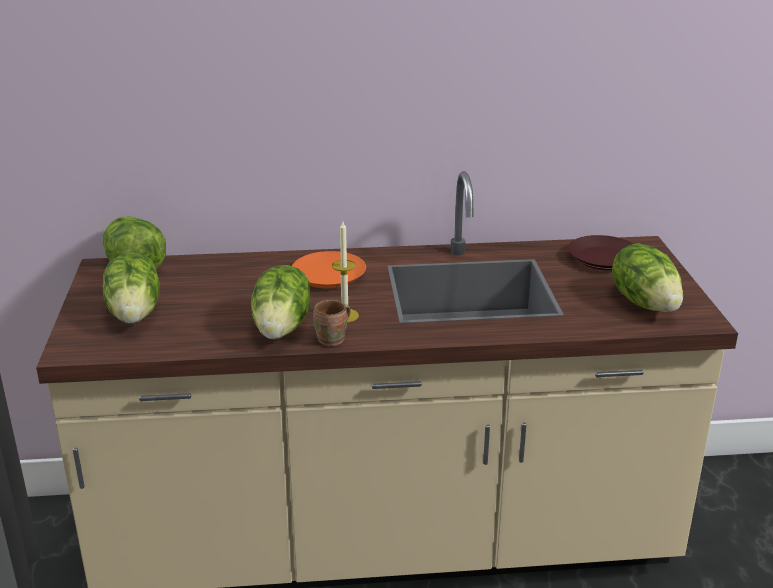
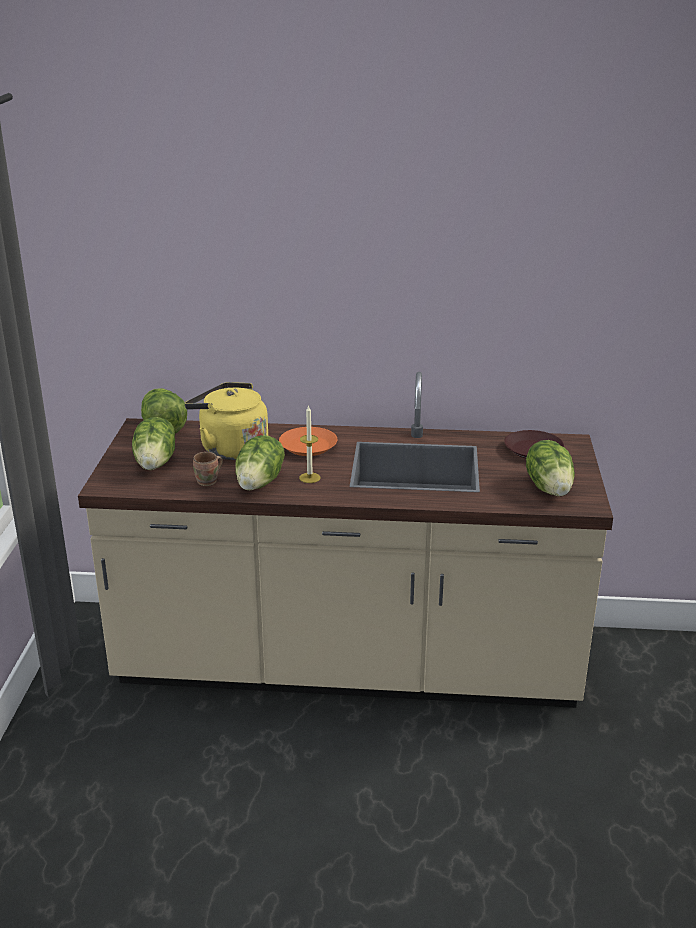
camera: 10 degrees right, 0 degrees up
brown mug [313,300,351,346] -> brown mug moved to [193,452,223,486]
none -> yellow kettle [184,382,268,460]

